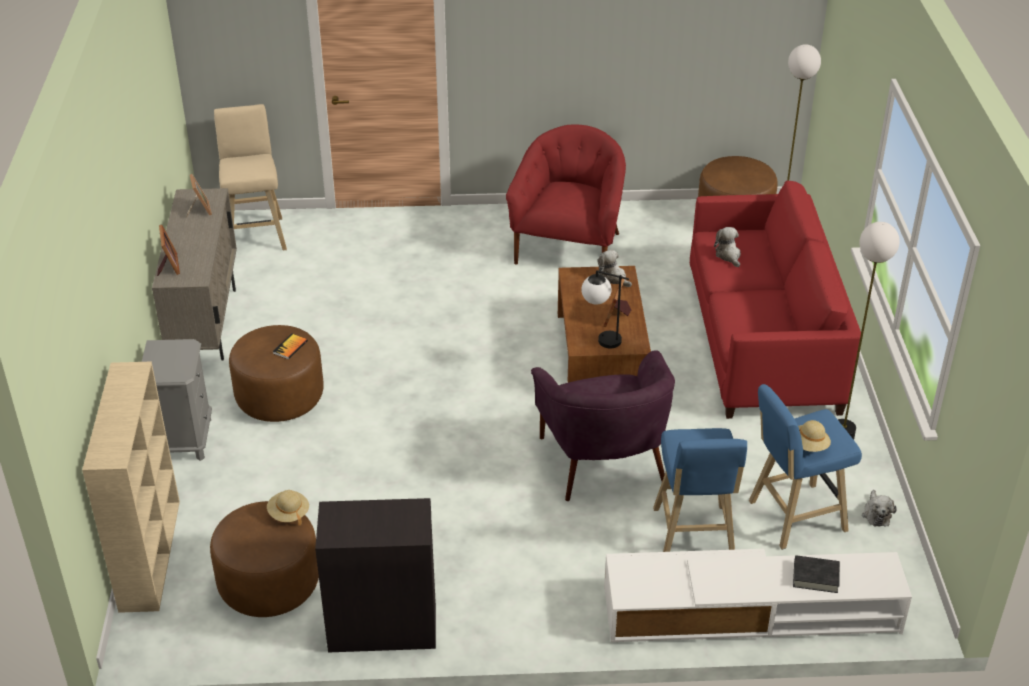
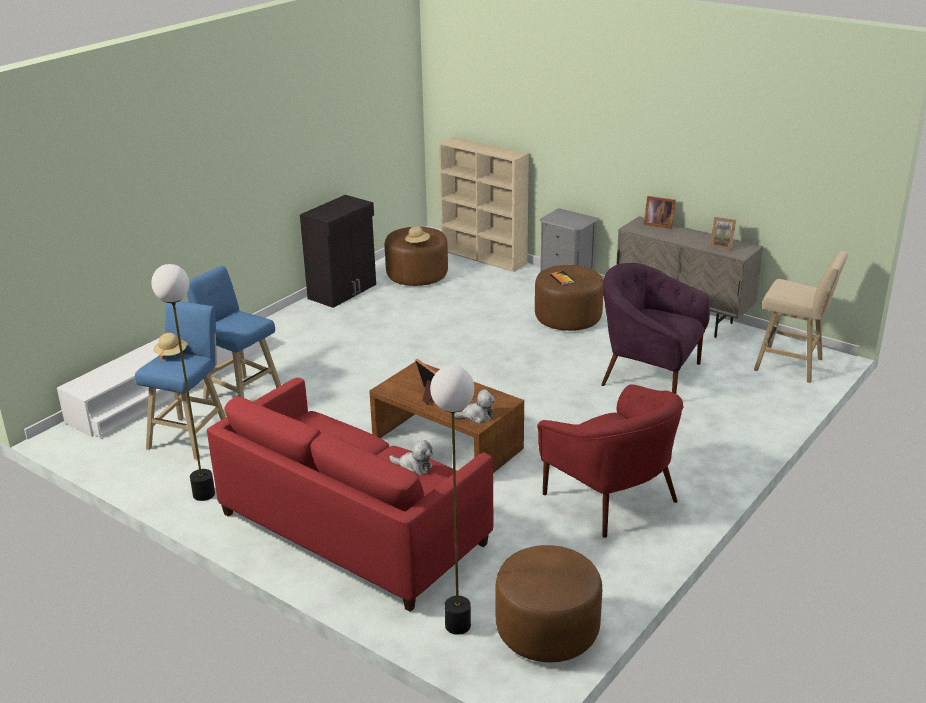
camera: 130 degrees right, 10 degrees down
purple armchair [531,350,675,501] -> purple armchair moved to [601,263,710,394]
table lamp [581,270,629,349] -> none
black book [793,555,840,593] -> none
plush toy [862,490,897,527] -> none

